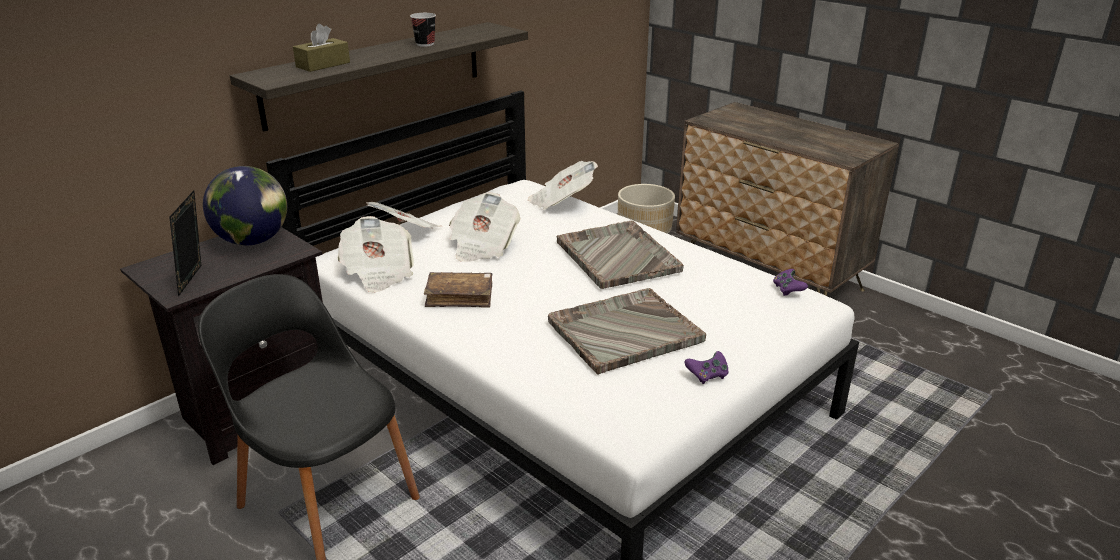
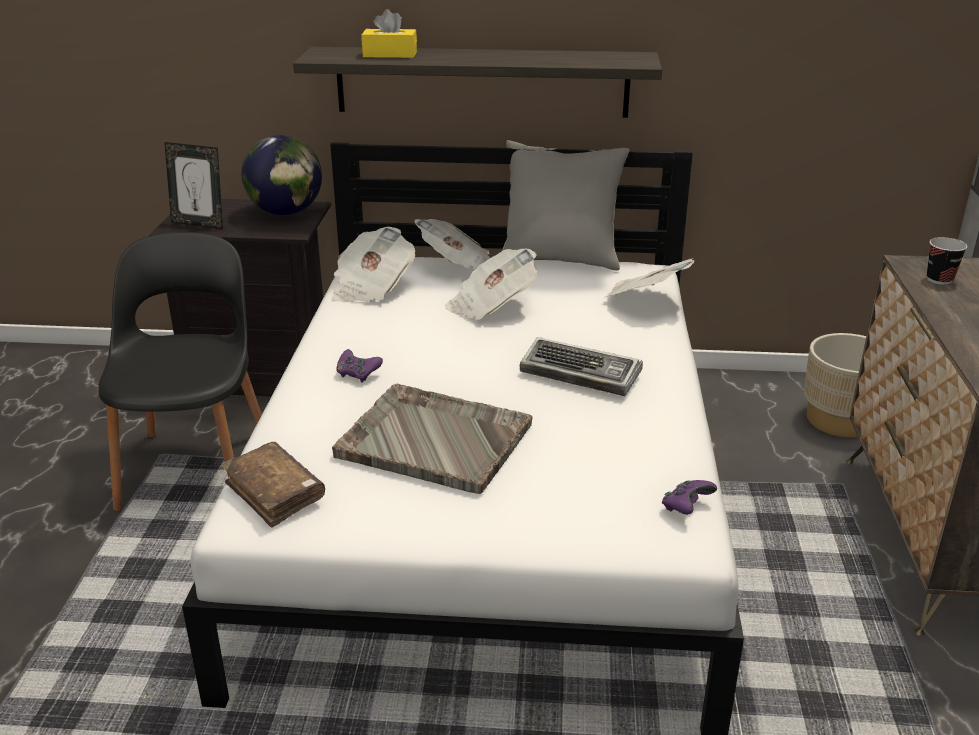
camera: 50 degrees right, 0 degrees up
picture frame [169,190,201,297] -> picture frame turned 120 degrees counterclockwise [164,142,223,230]
brown tissue box [293,24,350,72] -> yellow tissue box [361,9,417,58]
cup [410,13,436,47] -> cup moved to [927,237,967,285]
brown book [424,272,492,308] -> brown book moved to [221,442,325,528]
grey tray [556,221,684,289] -> keyboard [520,337,643,396]
purple game controller [685,351,728,384] -> purple game controller moved to [336,349,383,383]
none -> grey pillow [502,140,629,271]

